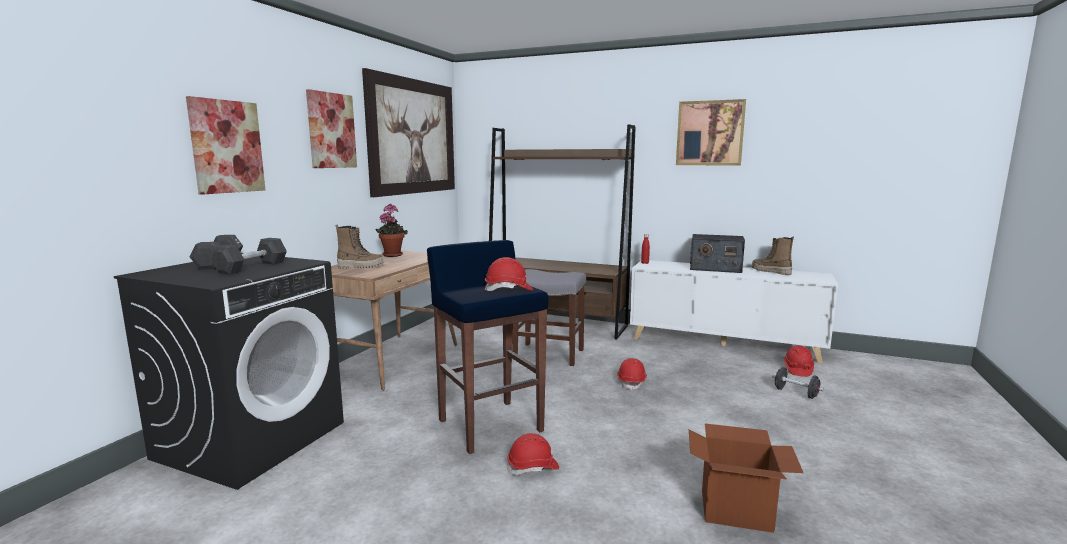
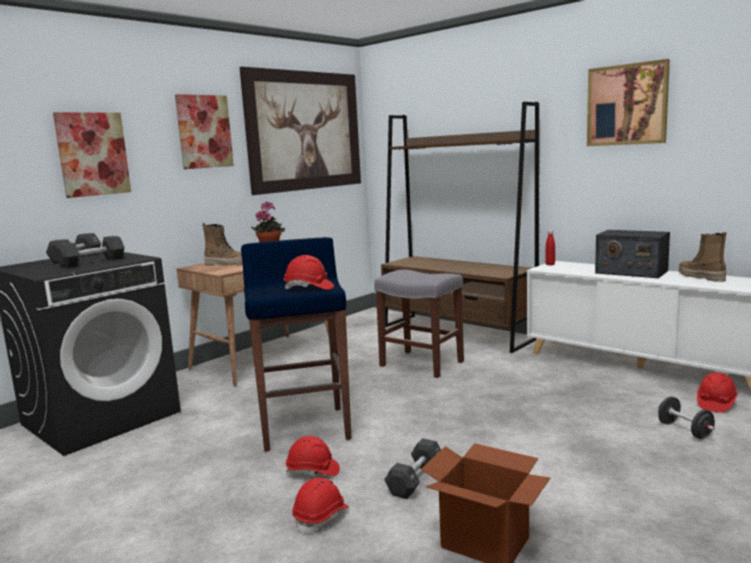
camera: 20 degrees right, 0 degrees up
red hard hat [617,358,647,391] -> red hard hat moved to [292,478,349,535]
none -> black dumbbell [385,438,441,499]

